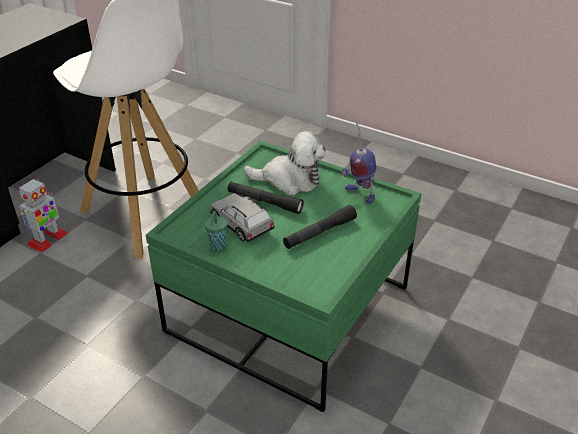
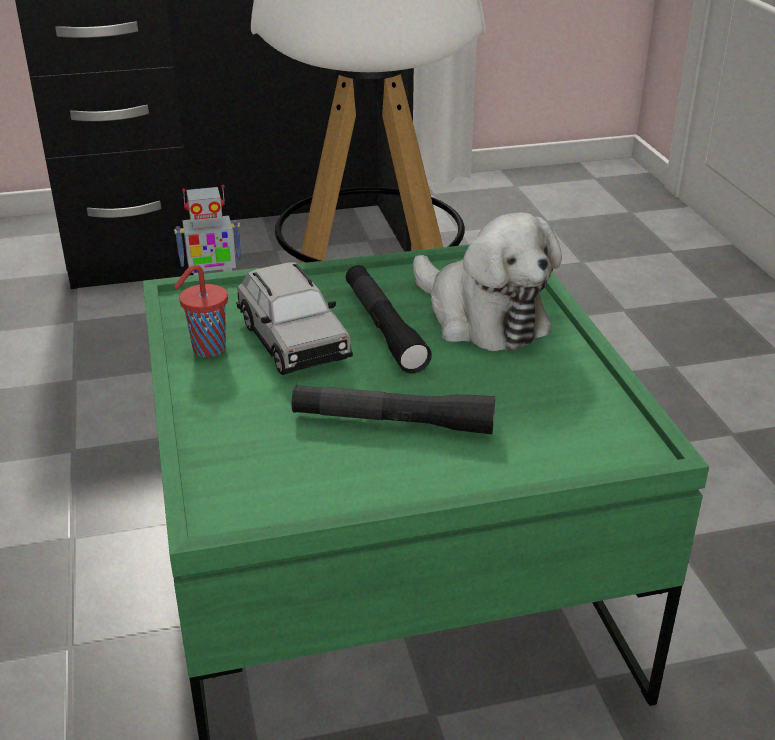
camera: 45 degrees right, 5 degrees down
green cup [205,211,228,251] -> red cup [174,265,228,357]
grey toy car [210,193,275,242] -> grey toy car turned 150 degrees clockwise [236,263,353,375]
toy robot [342,121,376,204] -> none

